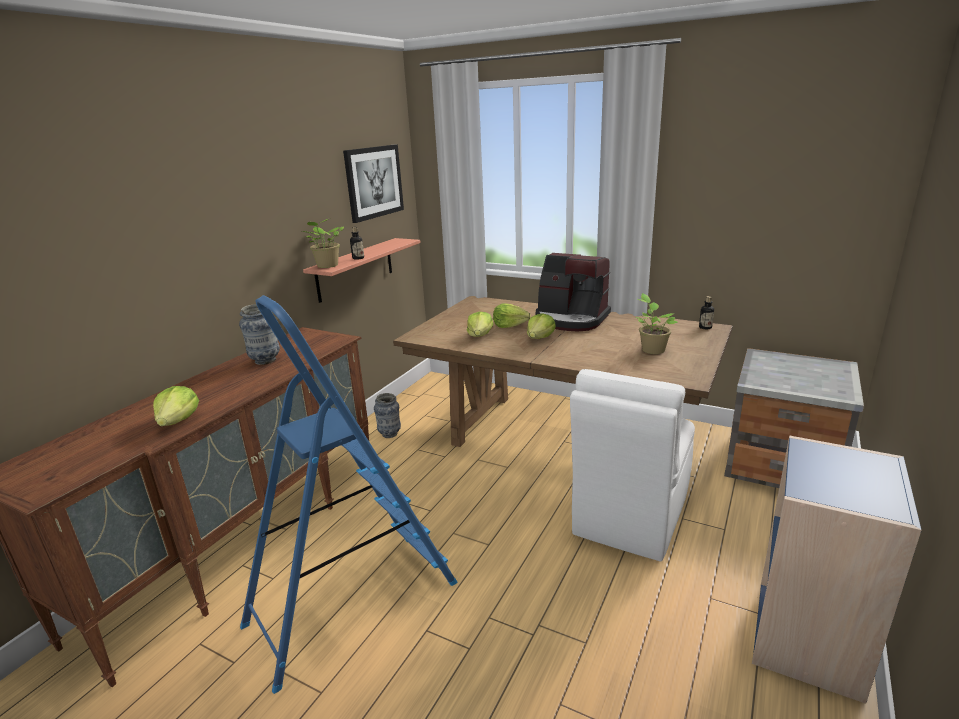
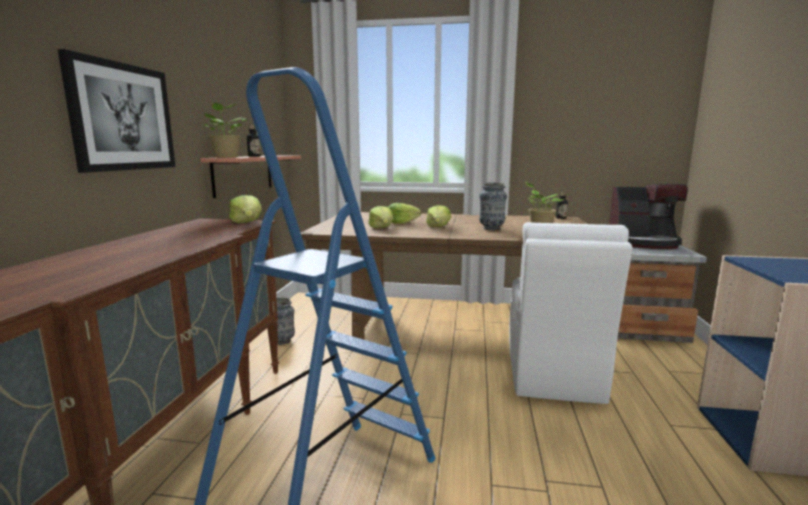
camera: 20 degrees left, 10 degrees down
lettuce [153,386,199,426] -> lettuce moved to [229,195,262,223]
vase [239,304,280,365] -> vase moved to [479,182,507,230]
picture [343,144,404,223] -> picture moved to [58,49,176,173]
coffee machine [536,253,611,331] -> coffee machine moved to [609,184,688,249]

